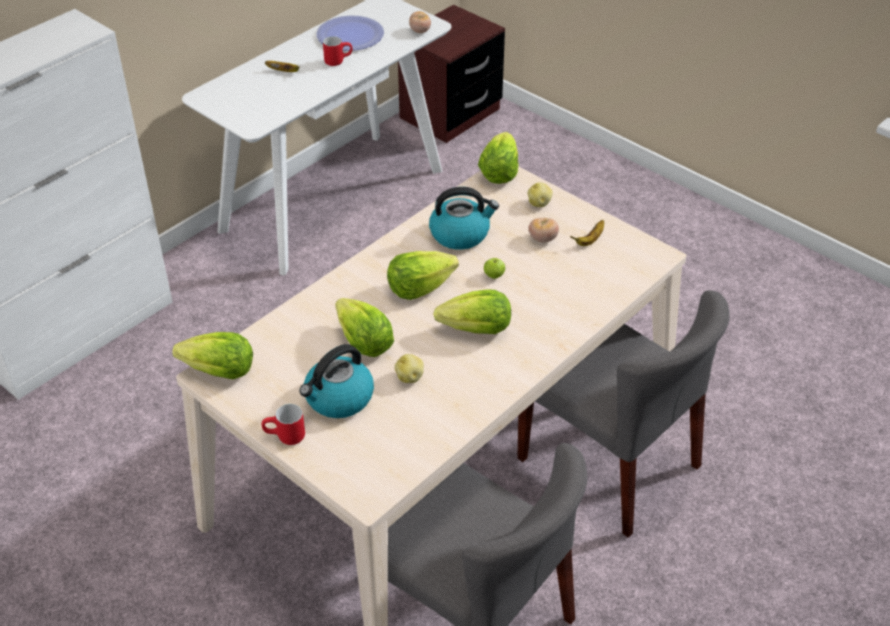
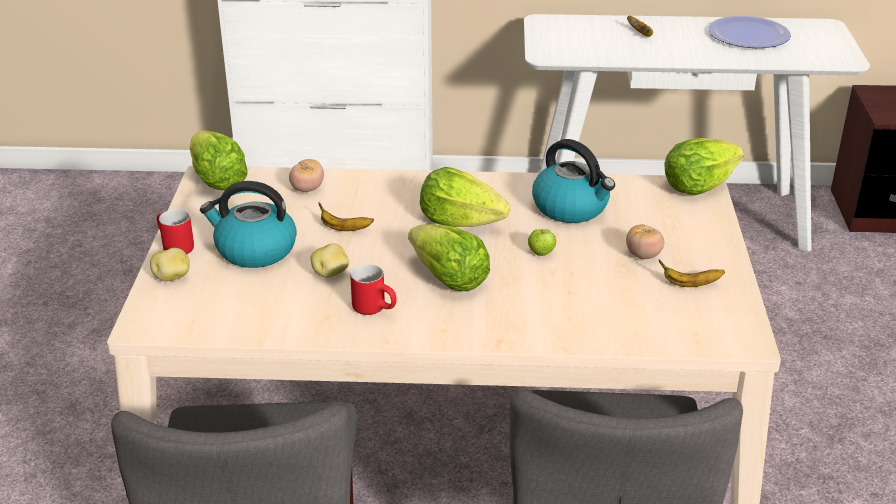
camera: 50 degrees right, 10 degrees down
red mug [323,36,353,66] -> red mug moved to [350,264,397,315]
lettuce [335,298,394,357] -> banana [318,202,374,231]
tomato [409,11,431,33] -> tomato moved to [289,159,324,192]
potato [528,182,553,207] -> potato moved to [150,248,190,281]

